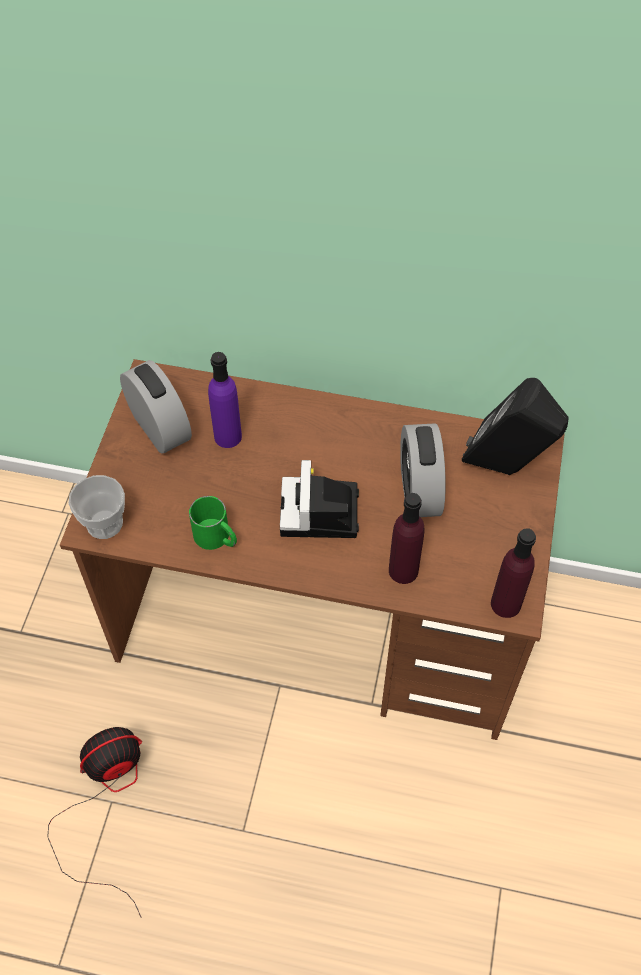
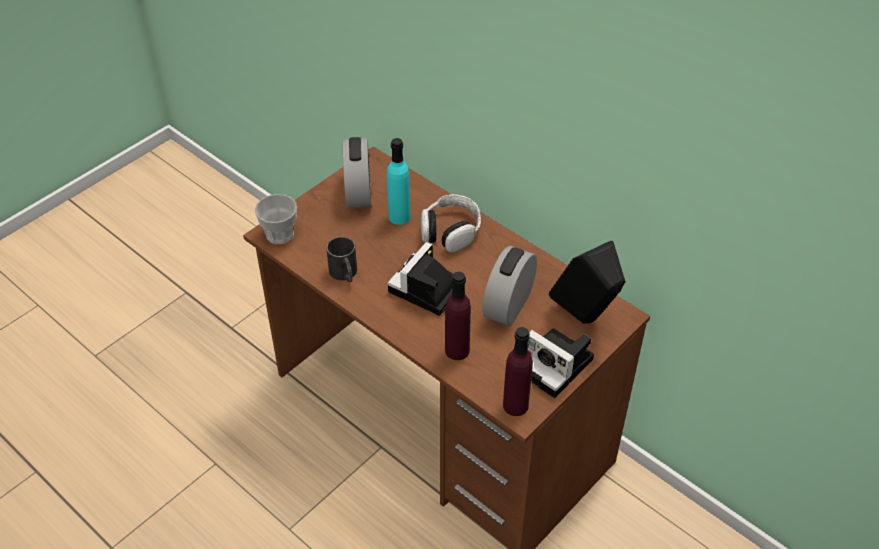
camera: 30 degrees right, 10 degrees down
fan [48,727,142,918] -> none
green mug [189,496,237,550] -> black mug [326,237,357,282]
purple bottle [208,352,242,448] -> turquoise bottle [387,138,411,225]
none -> headphones [421,194,481,253]
none -> camera [528,328,594,398]

